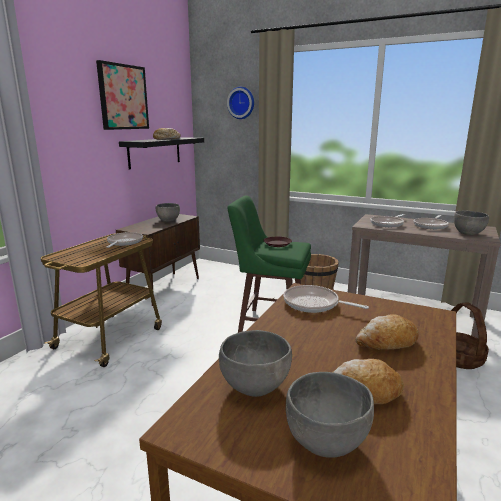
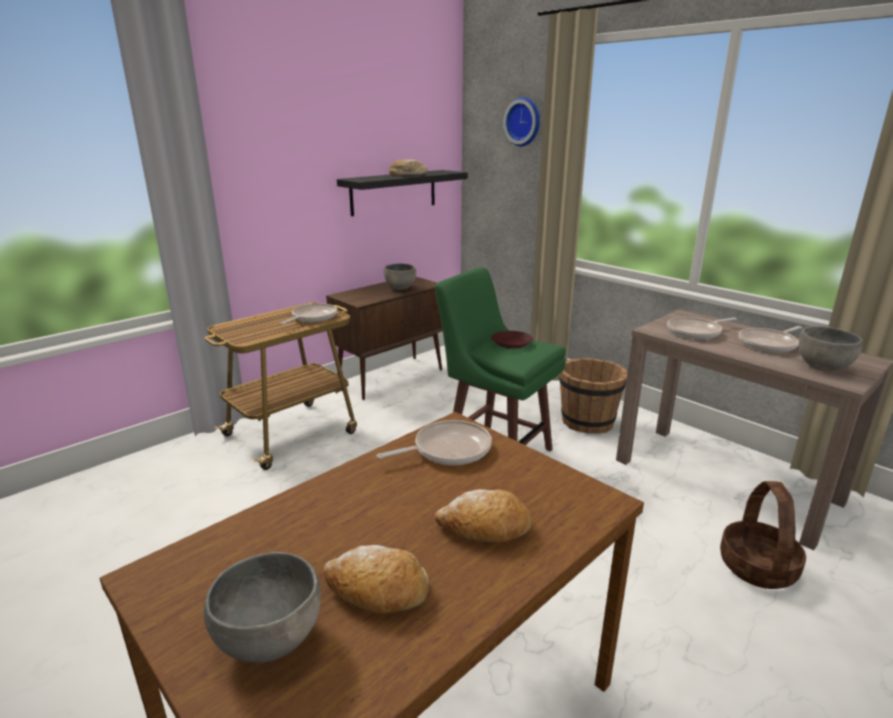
camera: 20 degrees right, 5 degrees up
picture [96,60,149,130] -> none
grey bowl [219,330,292,397] -> none
frying pan [283,285,369,313] -> frying pan turned 105 degrees clockwise [376,420,492,465]

